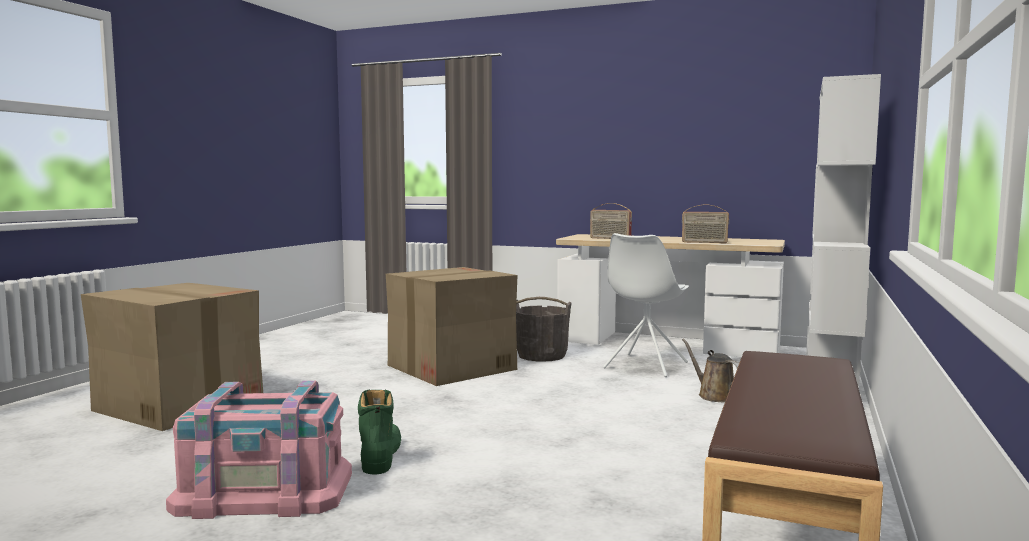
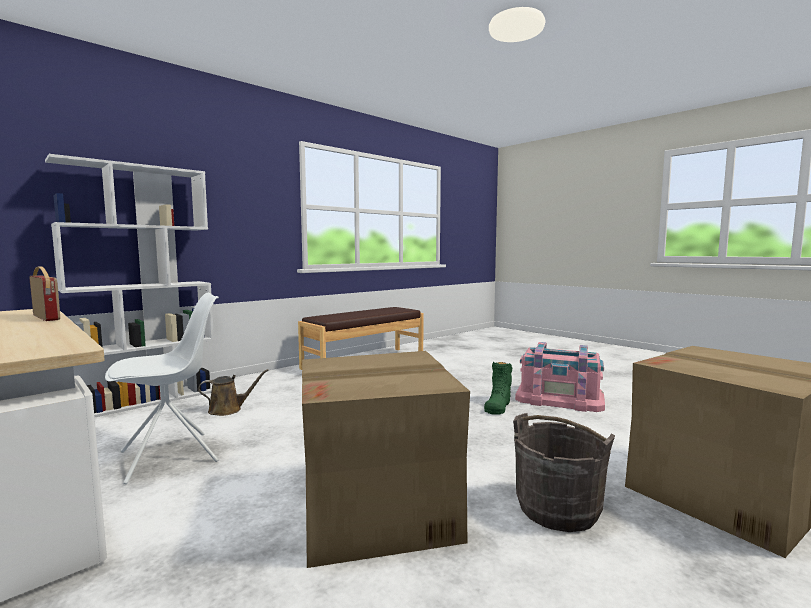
camera: 155 degrees left, 0 degrees up
grey bucket [516,297,572,362] -> grey bucket moved to [513,413,615,532]
radio [590,203,632,239] -> none
brown watering can [682,339,739,402] -> brown watering can turned 105 degrees counterclockwise [198,369,269,416]

